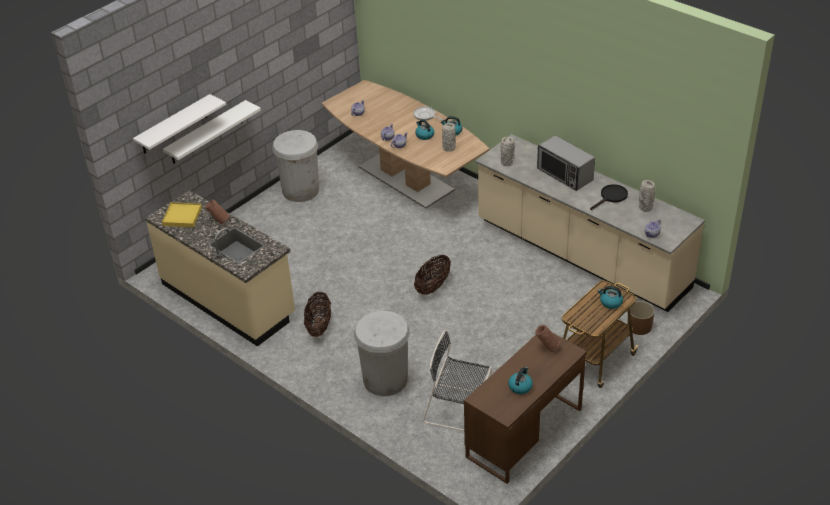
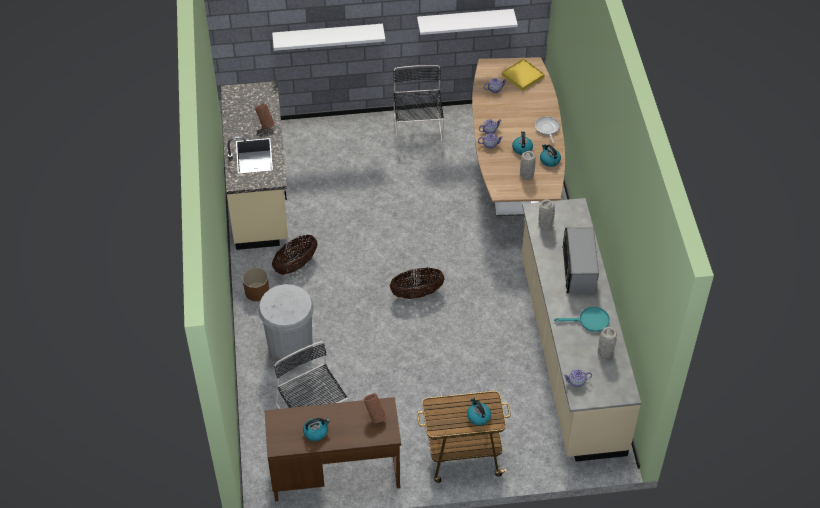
camera: 40 degrees right, 10 degrees up
white shelf [133,94,226,154] -> white shelf moved to [417,9,518,35]
yellow tray [162,202,202,227] -> yellow tray moved to [502,58,545,91]
white trash can [272,130,319,202] -> black chair [393,65,444,146]
black frying pan [590,184,628,210] -> turquoise frying pan [554,307,610,332]
brown planter [627,301,655,335] -> brown planter moved to [242,268,269,301]

